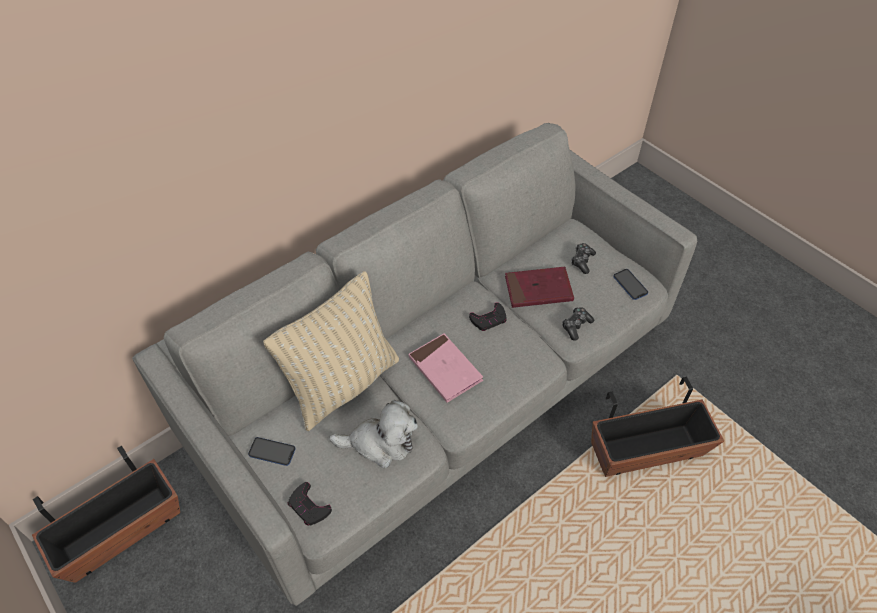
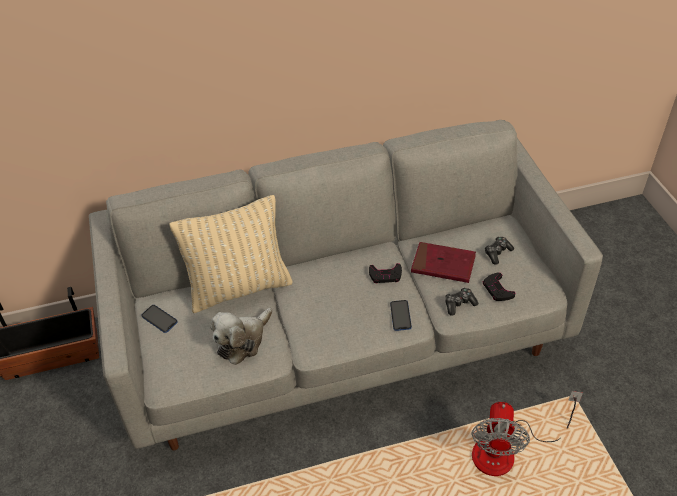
camera: 25 degrees right, 5 degrees down
black game controller [288,482,332,526] -> black game controller moved to [483,272,515,301]
plush toy [329,400,418,468] -> plush toy turned 105 degrees clockwise [211,308,273,365]
pink book [408,334,483,403] -> none
planter [591,377,724,477] -> fan [471,391,583,476]
phone [613,269,648,300] -> phone moved to [390,300,412,331]

